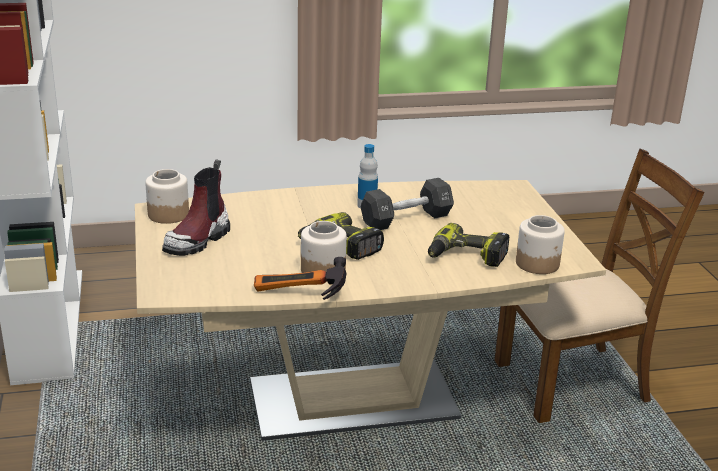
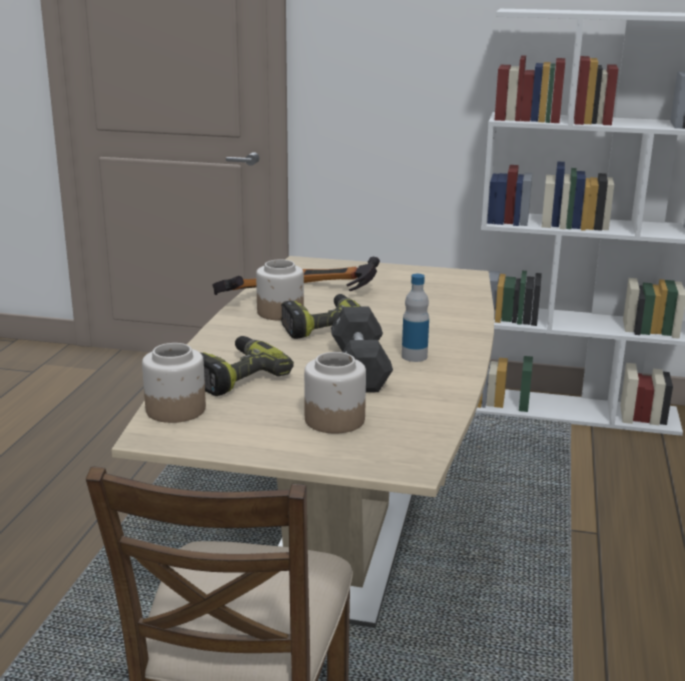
camera: 115 degrees right, 5 degrees down
jar [145,169,189,224] -> jar moved to [304,352,366,434]
boot [162,159,230,256] -> none
none -> hammer [303,257,380,291]

